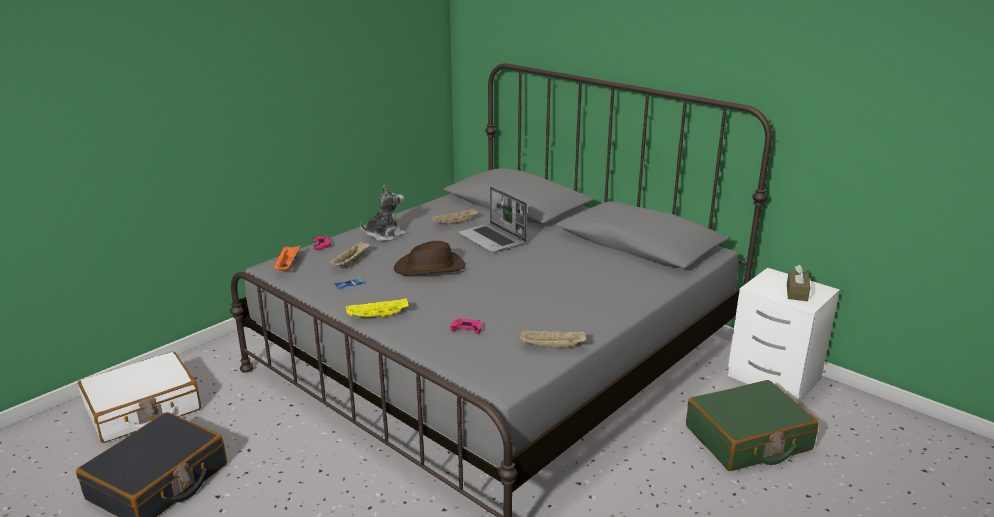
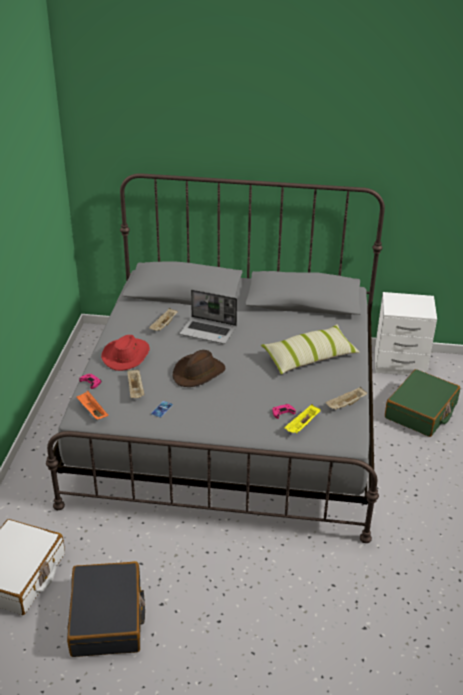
camera: 35 degrees left, 10 degrees up
yellow tray [345,298,409,318] -> yellow tray moved to [284,404,321,433]
plush toy [360,185,406,241] -> red hat [101,335,150,371]
brown tissue box [787,265,810,301] -> none
none -> pillow [261,324,360,374]

